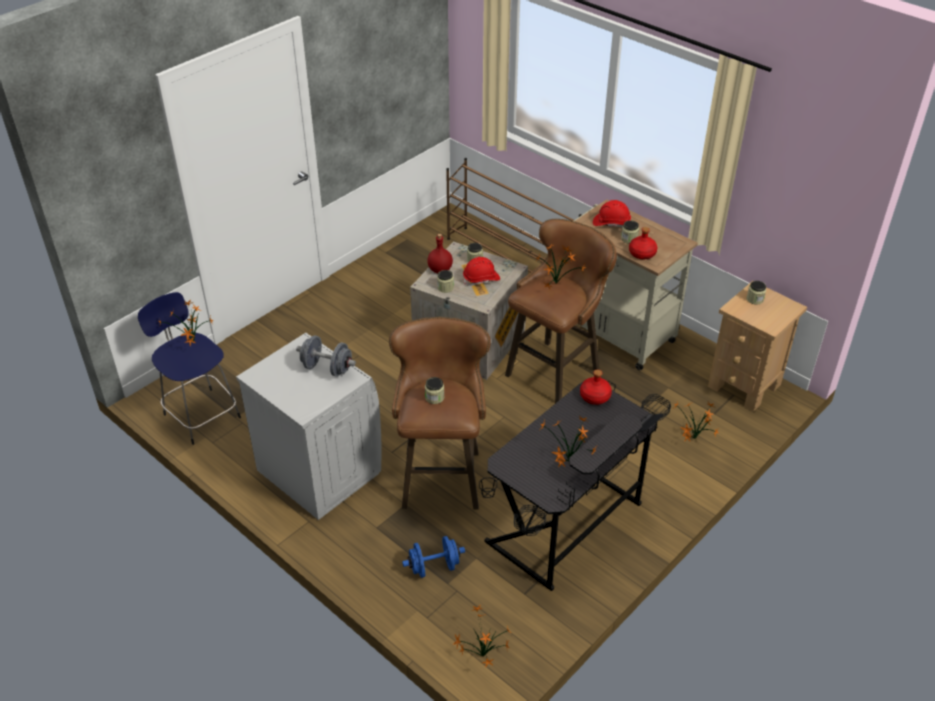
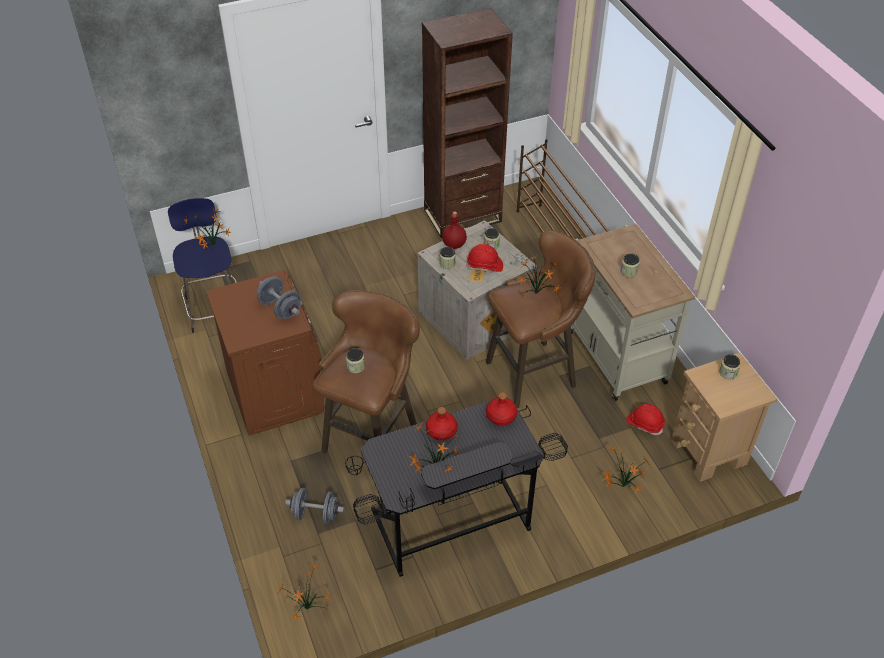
camera: 25 degrees right, 5 degrees up
white washing machine [236,333,382,520] -> brown washing machine [206,270,324,436]
blue dumbbell [402,536,465,578] -> grey dumbbell [285,488,344,524]
red hard hat [593,200,631,228] -> red hard hat moved to [626,404,665,435]
red bottle [629,227,658,259] -> red bottle moved to [426,407,458,441]
none -> brown bookcase [422,8,513,238]

